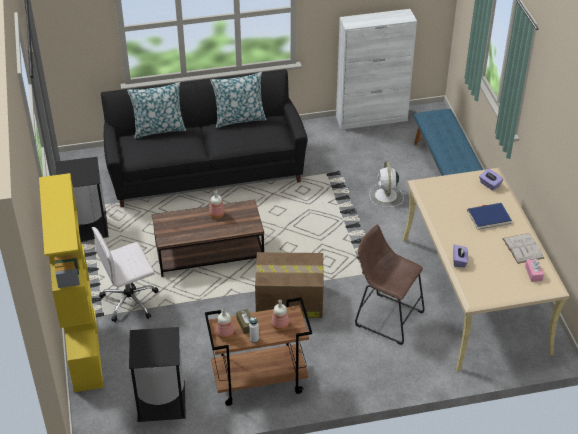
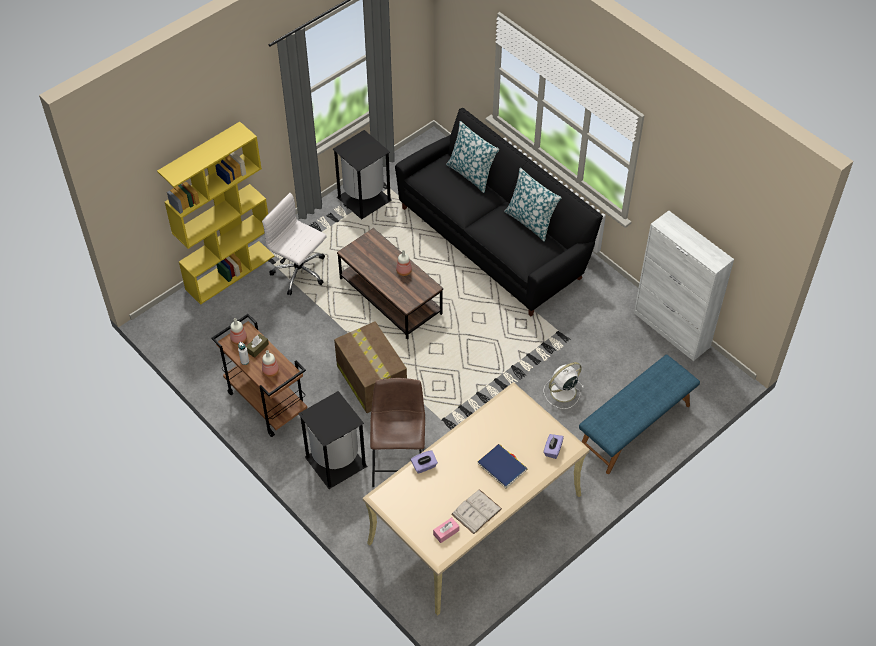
camera: 60 degrees right, 10 degrees up
black trash can [129,327,186,422] -> black trash can moved to [298,391,368,489]

